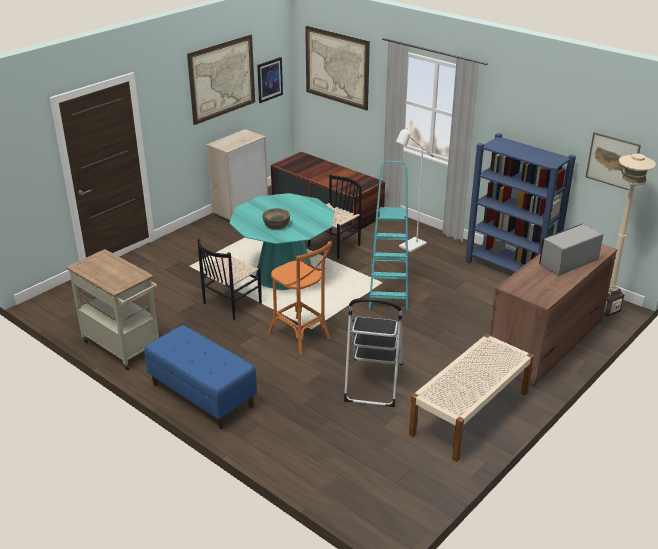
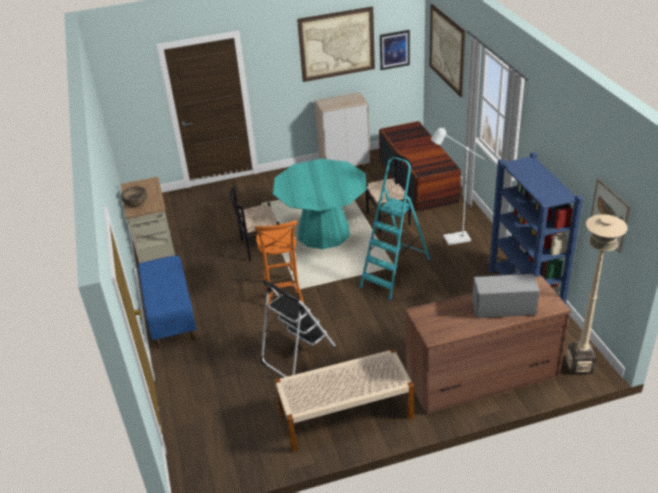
camera: 35 degrees right, 5 degrees up
brown bowl [263,208,290,230] -> brown bowl moved to [121,186,147,207]

